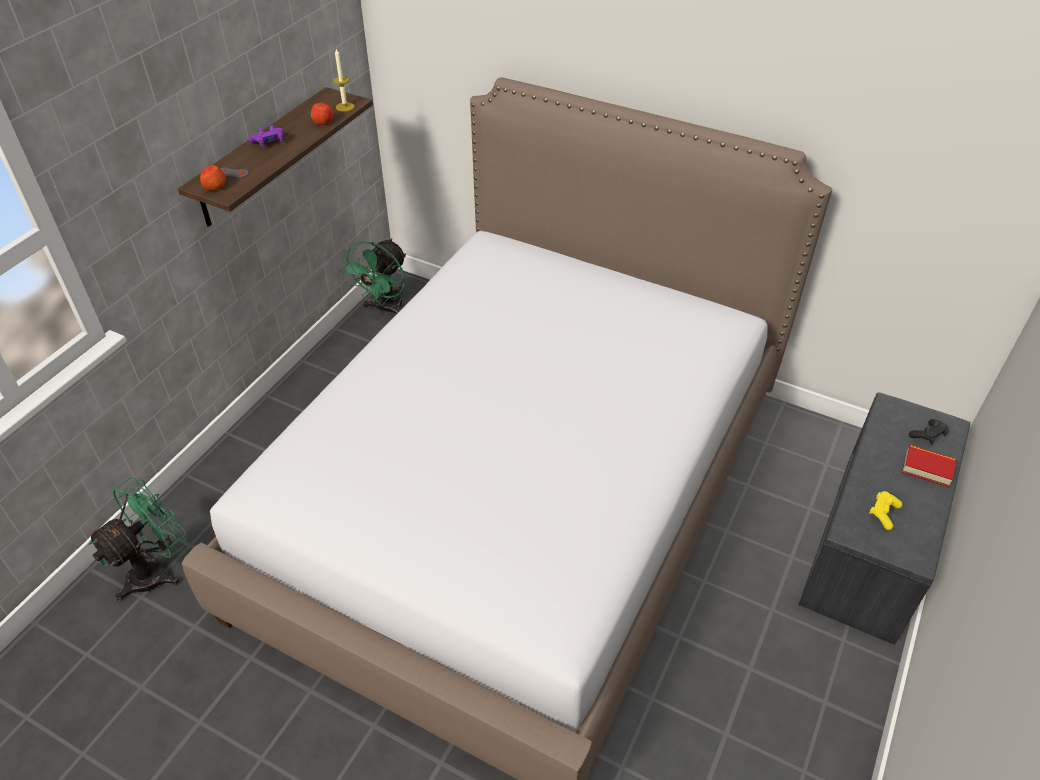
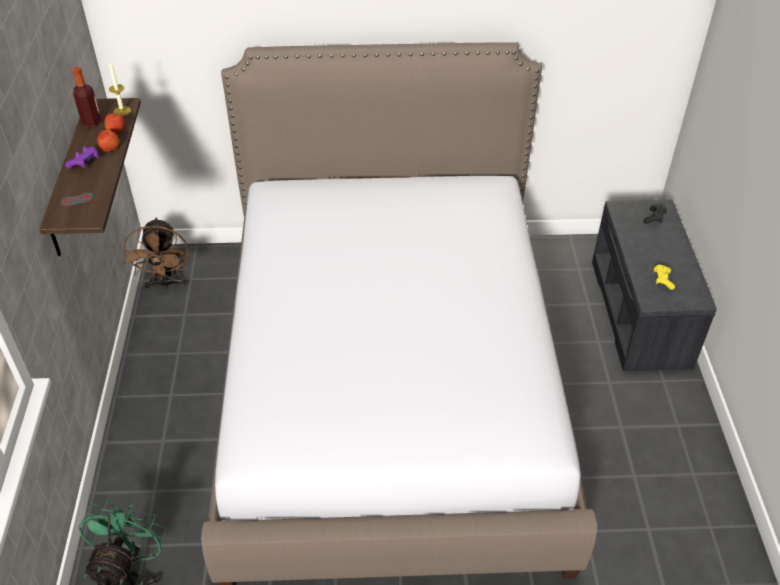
camera: 30 degrees left, 0 degrees up
apple [200,165,226,190] -> apple moved to [97,130,119,152]
green fan [340,238,406,315] -> brown fan [123,217,189,289]
book [902,445,956,487] -> none
none -> bottle [73,67,101,127]

